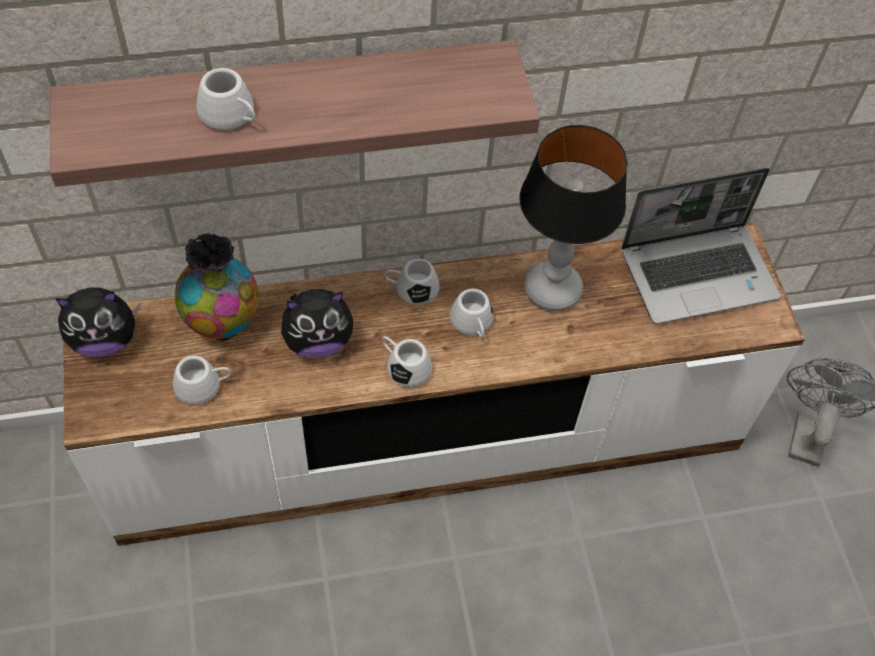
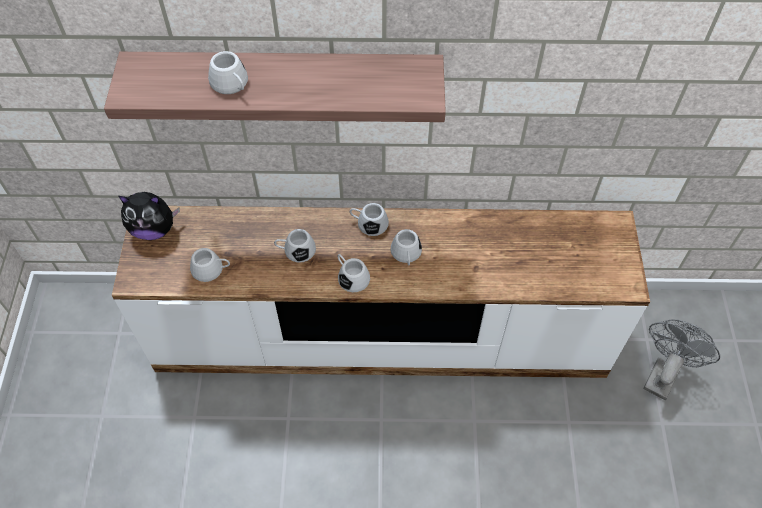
camera: 15 degrees right, 0 degrees up
vase [175,233,259,342] -> none
plush toy [281,289,355,358] -> white mug [274,229,316,263]
table lamp [520,125,628,311] -> none
laptop [621,168,781,324] -> none

